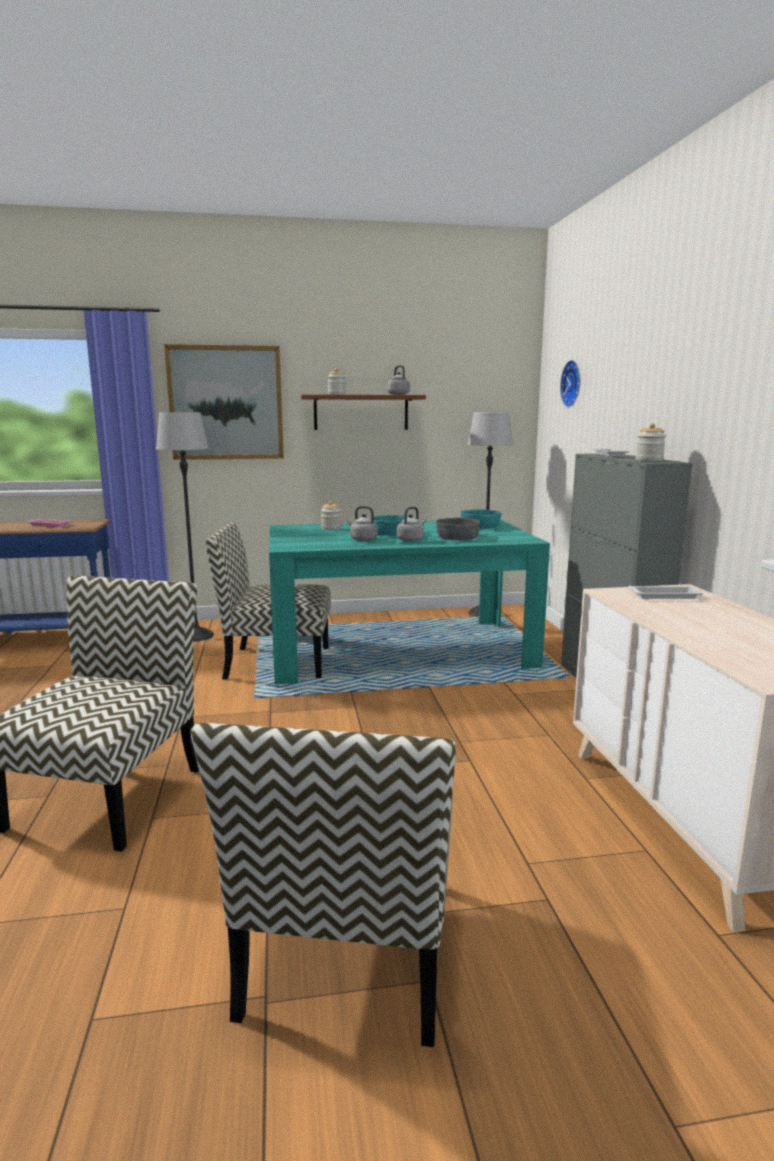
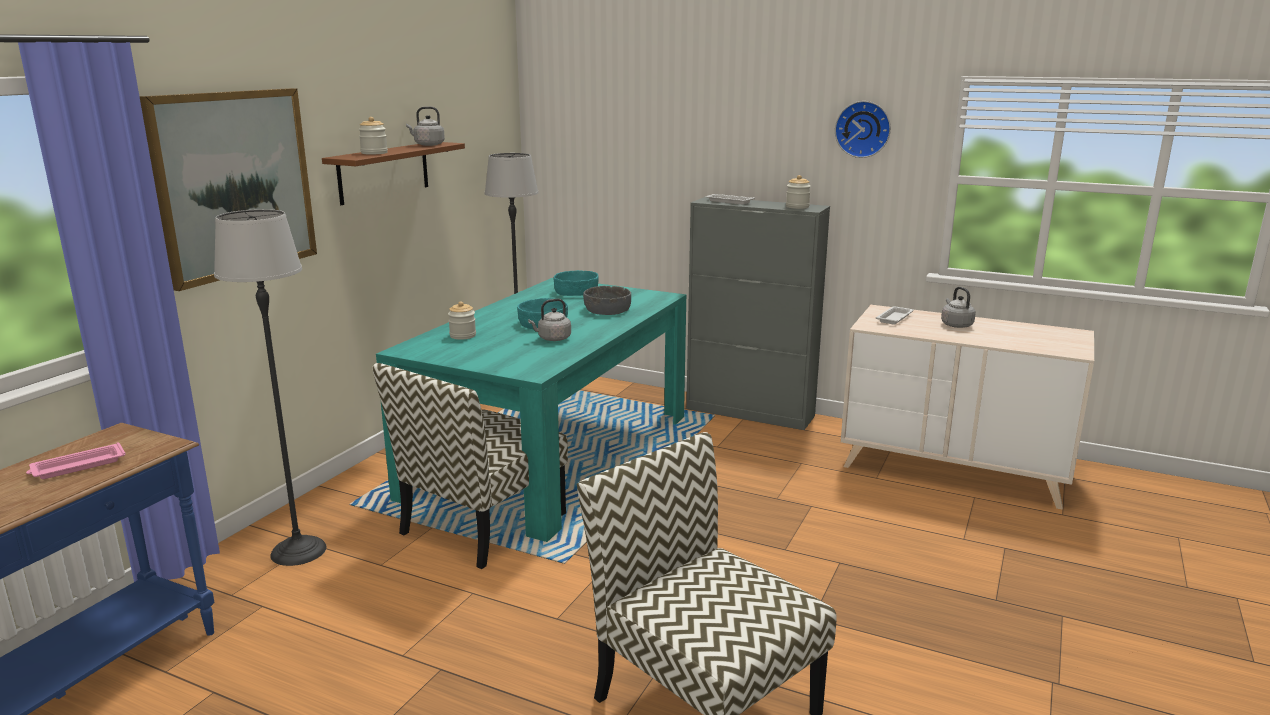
camera: 55 degrees left, 5 degrees up
chair [191,723,456,1047] -> none
grey kettle [397,507,426,542] -> grey kettle moved to [941,287,976,328]
wall clock [560,360,580,408] -> wall clock moved to [835,101,891,158]

